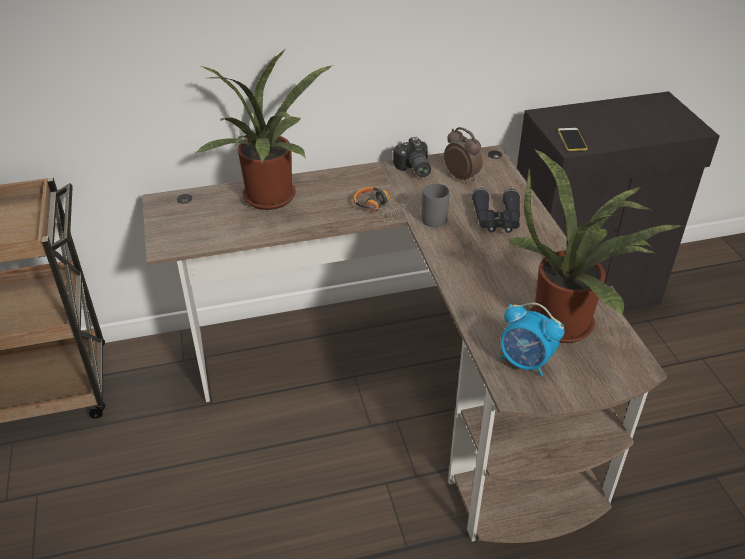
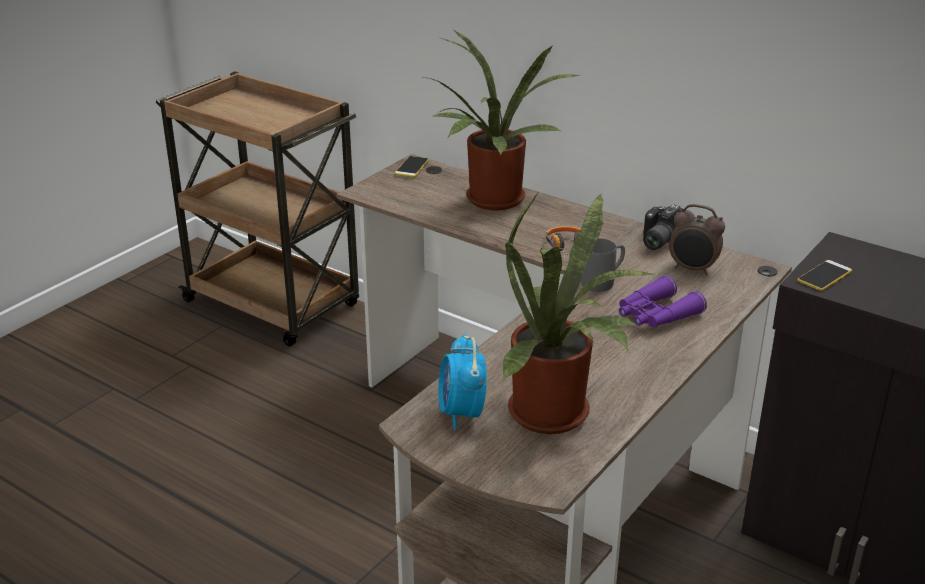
camera: 50 degrees right, 10 degrees down
alarm clock [444,127,483,183] -> alarm clock turned 105 degrees clockwise [669,204,725,275]
black binoculars [472,188,520,233] -> purple binoculars [619,275,707,328]
none -> phone [394,156,429,177]

